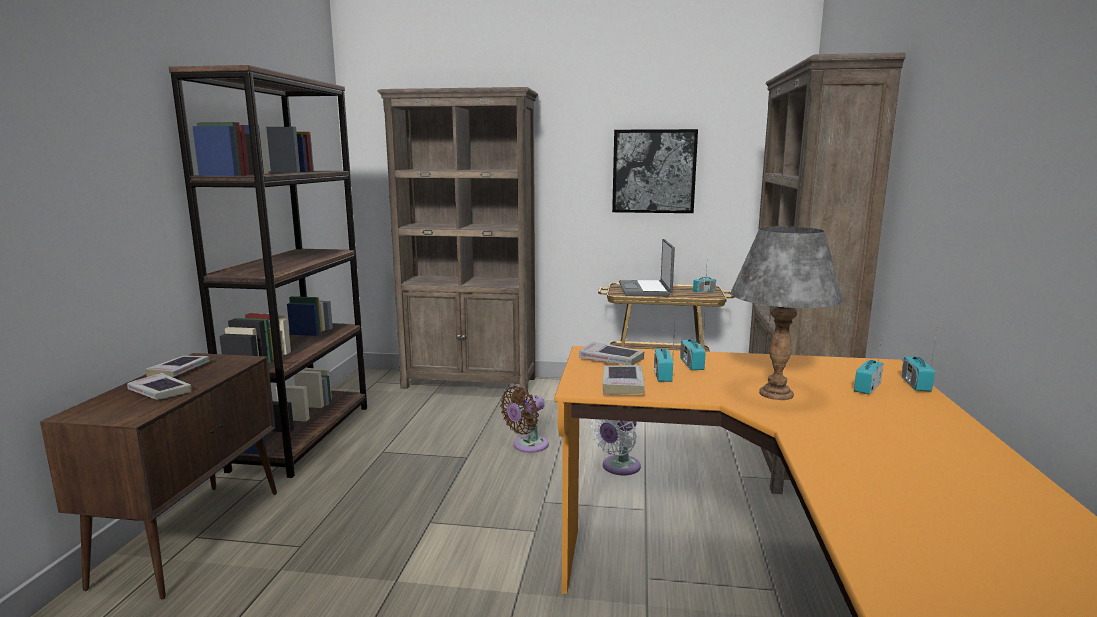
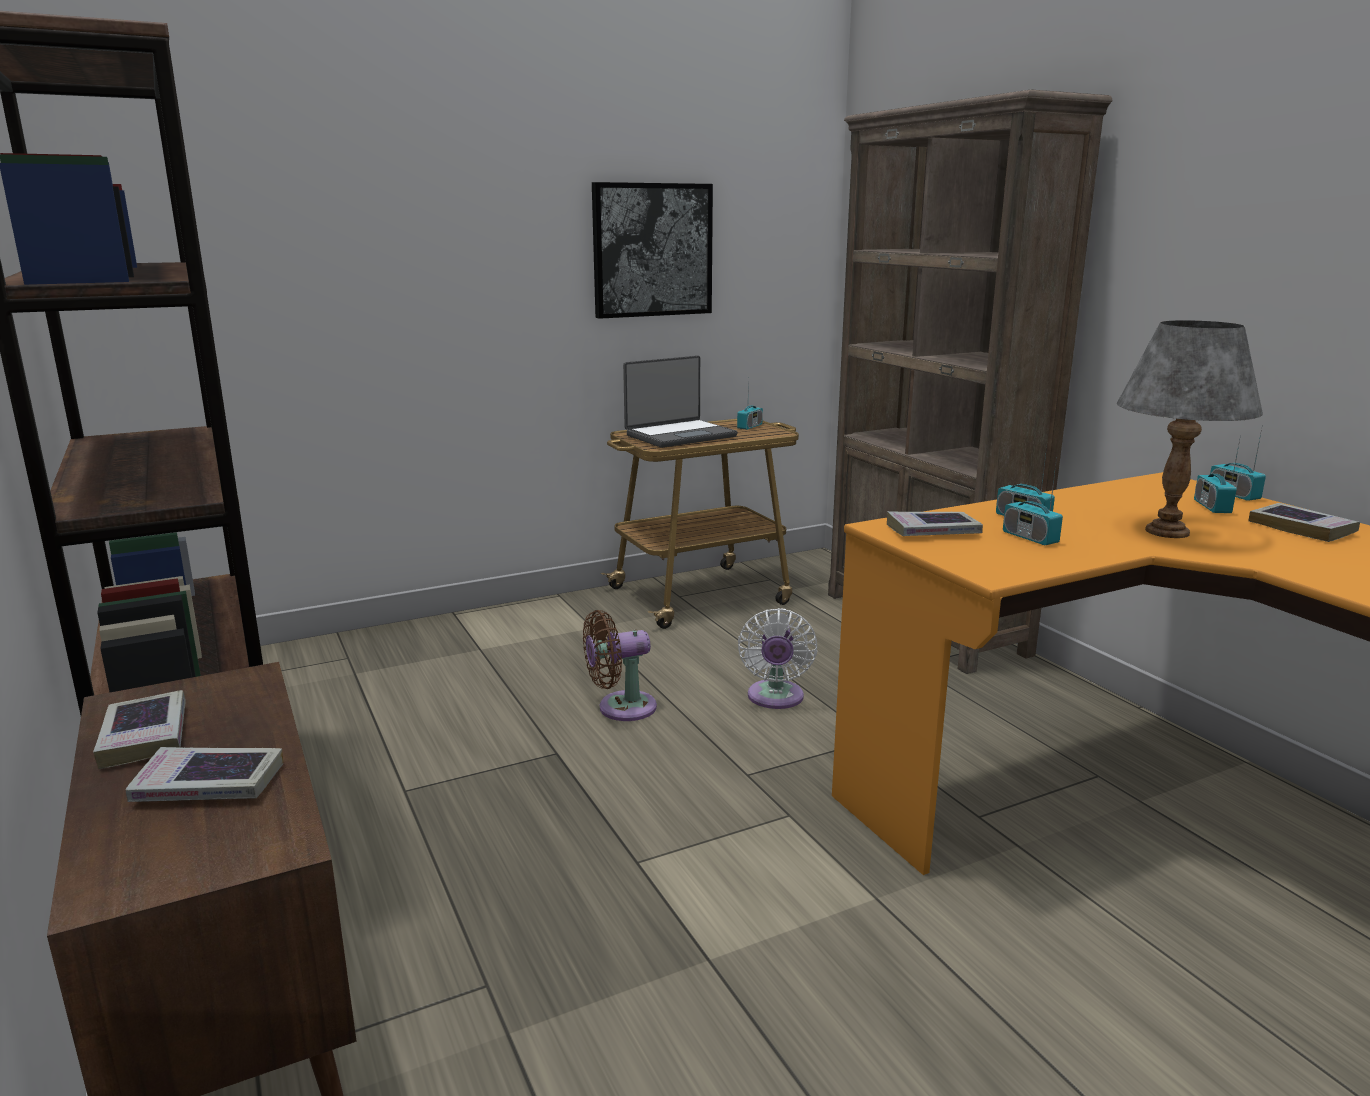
camera: 35 degrees left, 5 degrees up
brown bookcase [377,87,538,395] -> none
brown fan [500,386,549,453] -> brown fan turned 60 degrees clockwise [583,610,657,721]
book [603,365,645,395] -> book moved to [1249,503,1360,542]
laptop [619,239,675,296] -> laptop turned 90 degrees counterclockwise [623,355,738,448]

